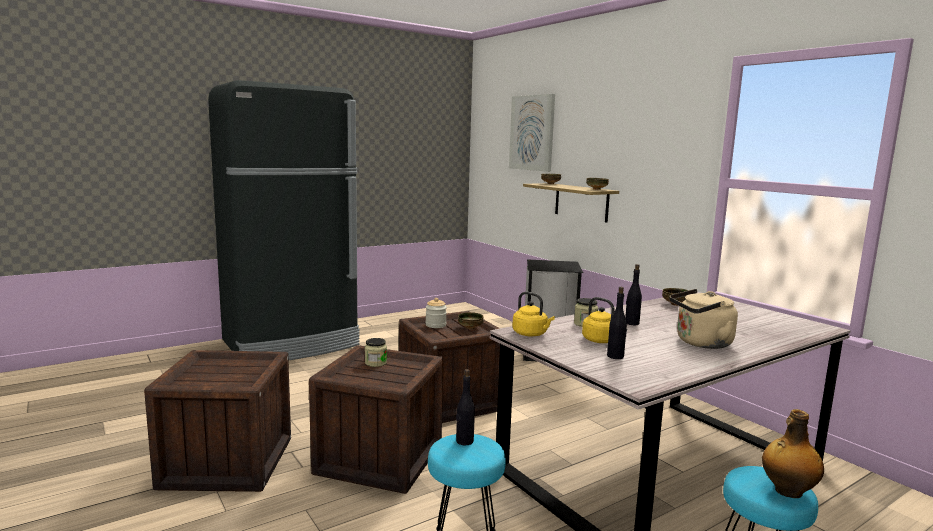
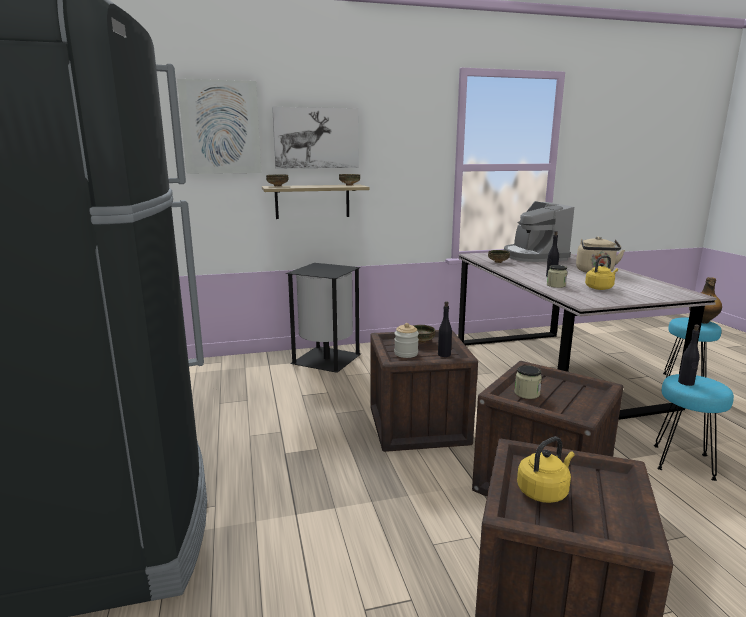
camera: 70 degrees left, 5 degrees up
yellow kettle [512,292,555,337] -> yellow kettle moved to [517,436,575,503]
black bottle [607,287,627,359] -> black bottle moved to [438,301,452,357]
none -> picture [272,107,359,168]
none -> coffee machine [504,201,574,262]

